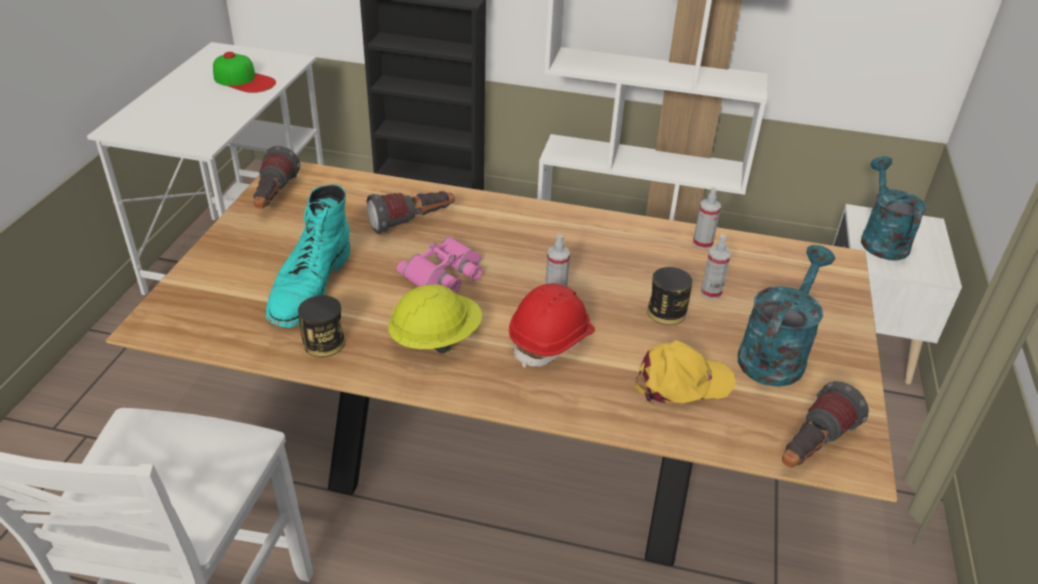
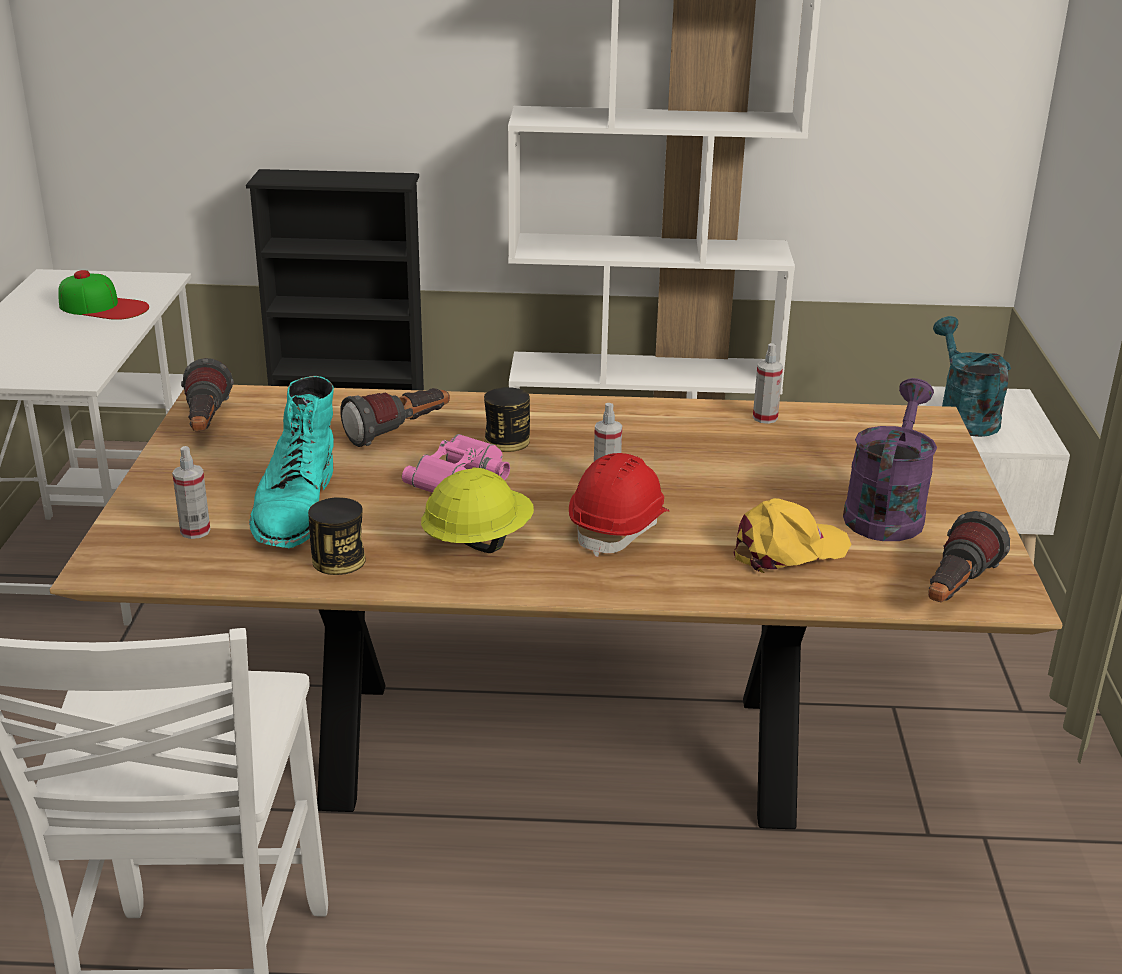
camera: 10 degrees left, 10 degrees down
can [647,267,692,325] -> can moved to [484,387,530,452]
spray bottle [701,234,731,299] -> spray bottle moved to [172,446,210,539]
turquoise watering can [738,245,835,387] -> purple watering can [843,378,937,541]

